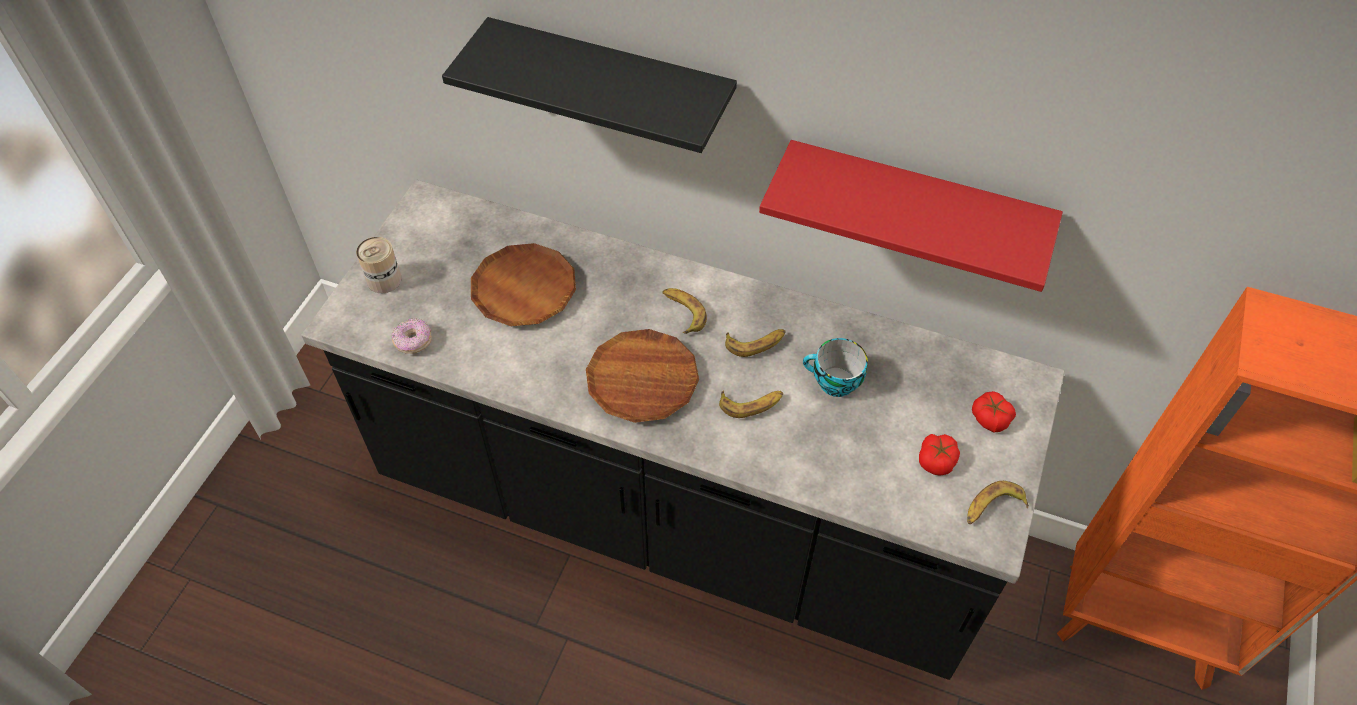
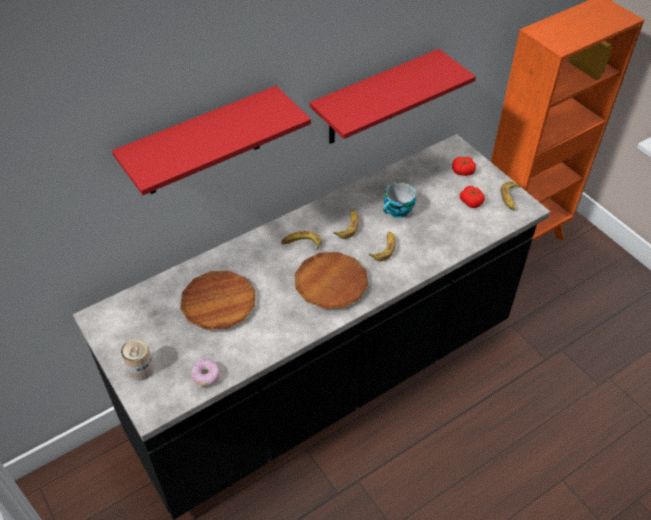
camera: 55 degrees left, 5 degrees down
black shelf [442,17,737,153] -> red shelf [112,86,311,195]

